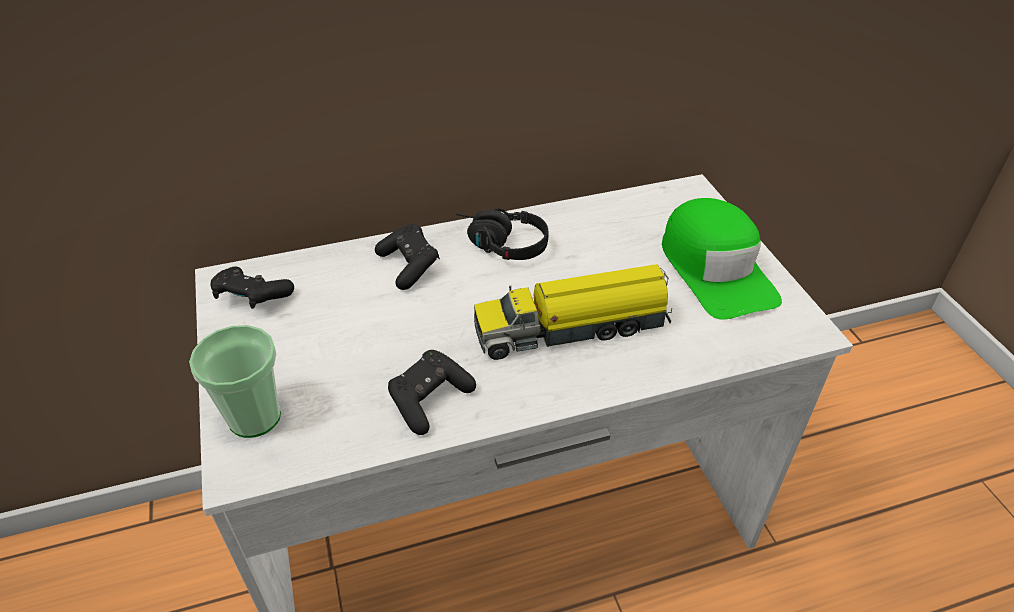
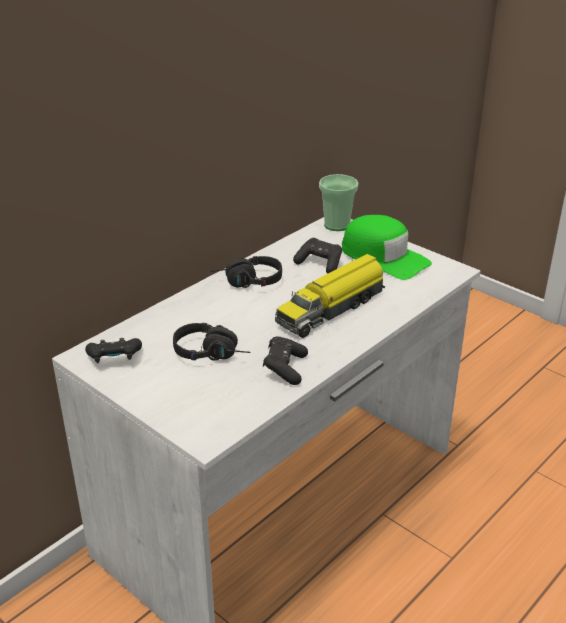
camera: 30 degrees left, 10 degrees down
cup [189,325,281,438] -> cup moved to [319,174,358,231]
black game controller [375,224,440,290] -> black game controller moved to [293,238,342,274]
none -> black headphones [173,323,250,361]

